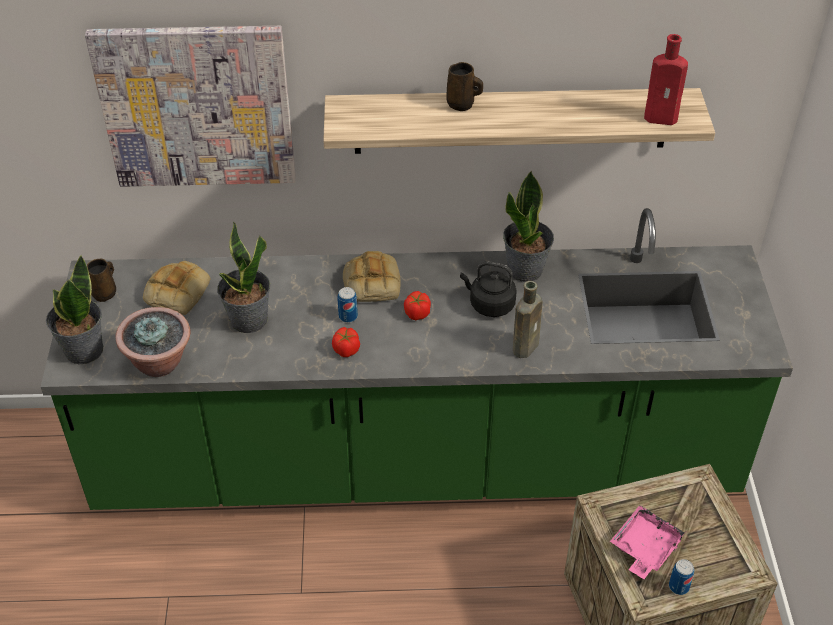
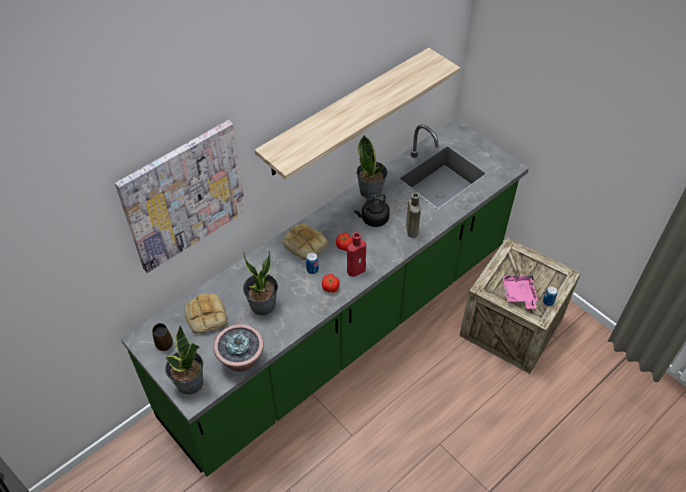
camera: 40 degrees left, 5 degrees up
brown mug [446,62,483,111] -> none
red bottle [644,34,688,125] -> red bottle moved to [347,232,366,277]

